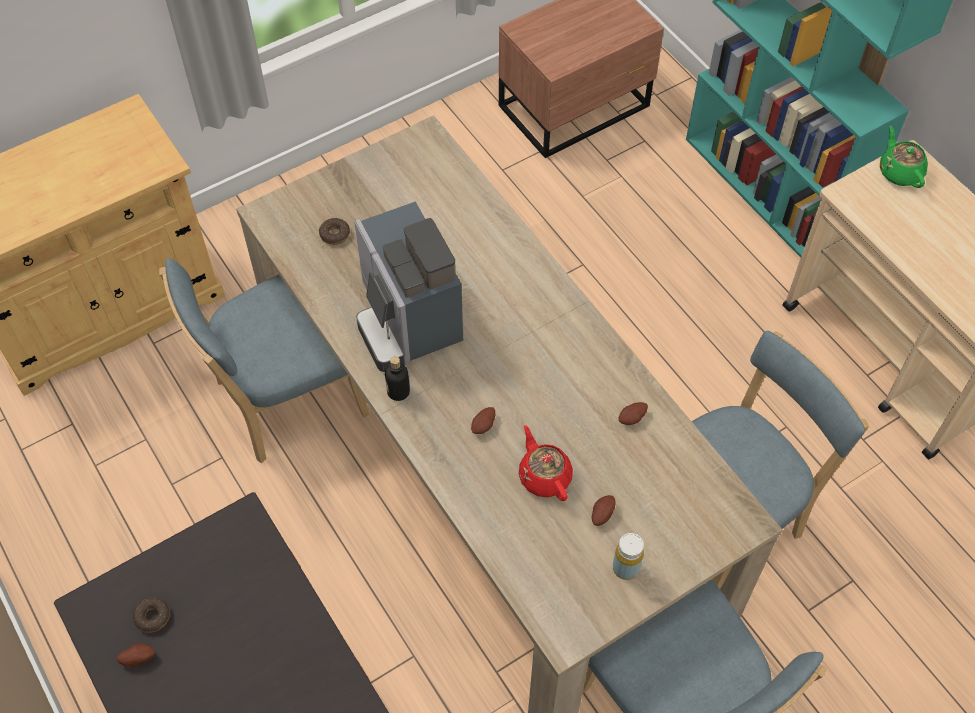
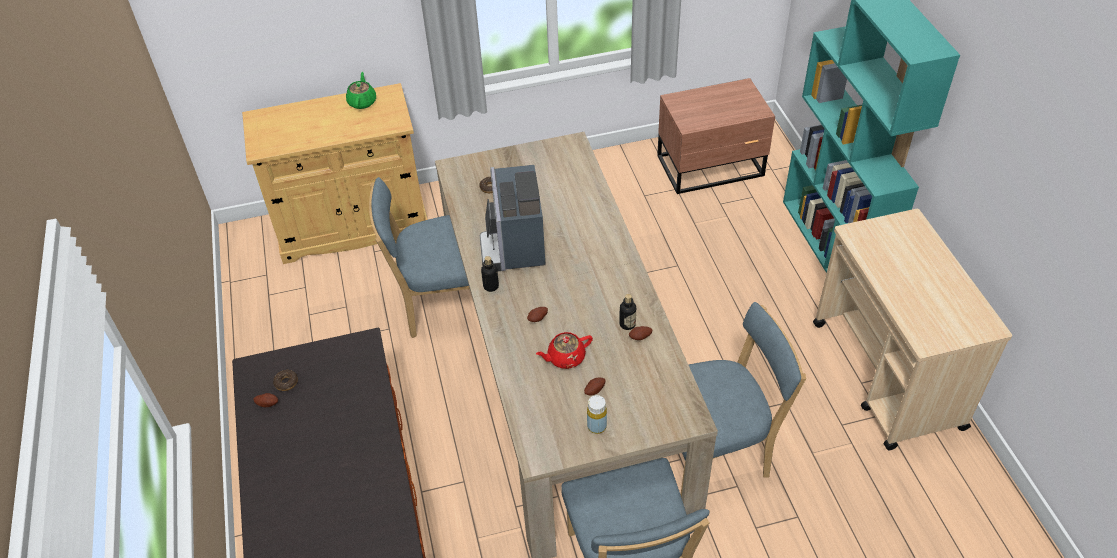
camera: 20 degrees right, 10 degrees down
red teapot [519,425,573,501] -> red teapot turned 105 degrees counterclockwise [536,332,593,369]
green teapot [880,125,928,188] -> green teapot moved to [346,72,376,109]
none -> bottle [619,294,636,330]

